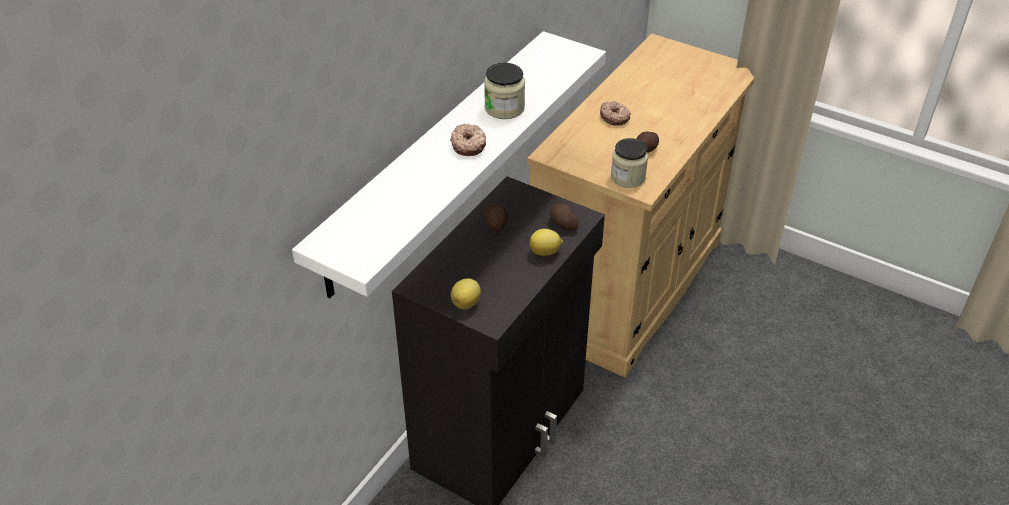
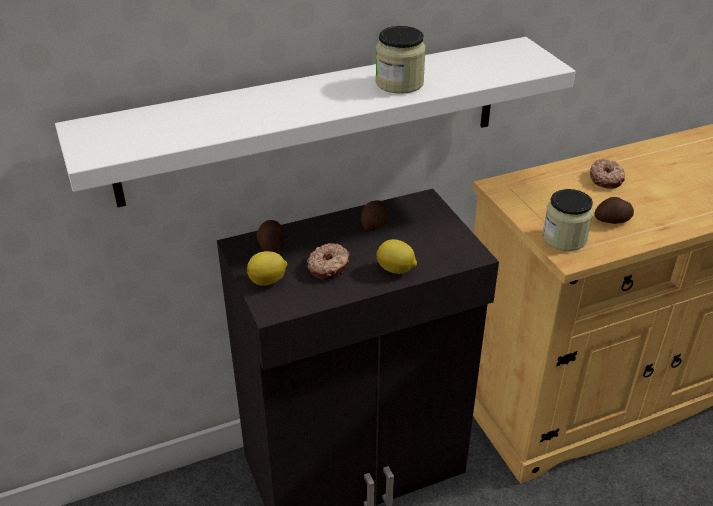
camera: 35 degrees right, 5 degrees down
donut [450,124,486,156] -> donut moved to [307,243,350,279]
potato [550,203,579,231] -> potato moved to [256,220,285,253]

